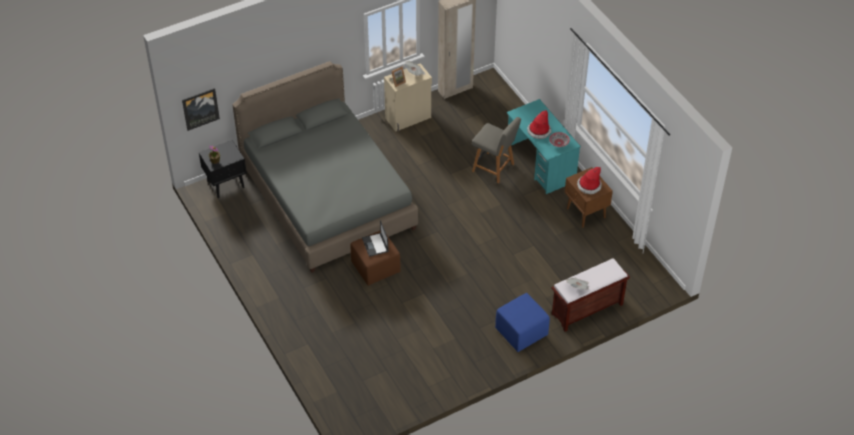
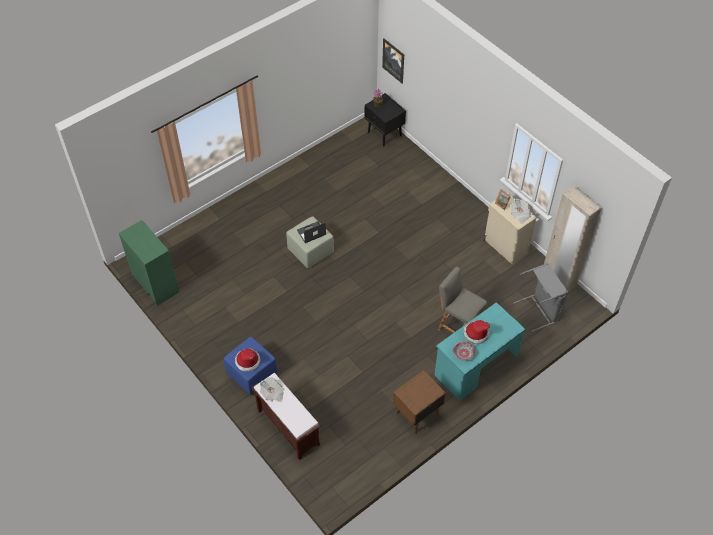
camera: 80 degrees right, 5 degrees up
grey bed [232,61,418,273] -> none
brown ottoman [350,231,401,286] -> green ottoman [286,216,334,269]
grey chair [472,117,521,184] -> grey chair turned 105 degrees clockwise [438,266,487,333]
hat [577,167,602,194] -> hat moved to [235,348,260,372]
none -> green dresser [119,220,179,306]
none -> grey laundry basket [513,263,568,332]

